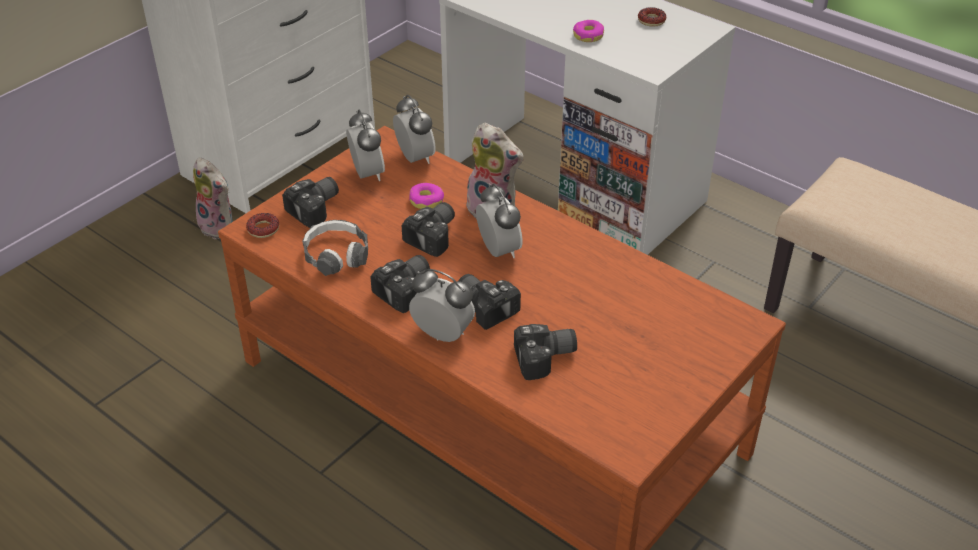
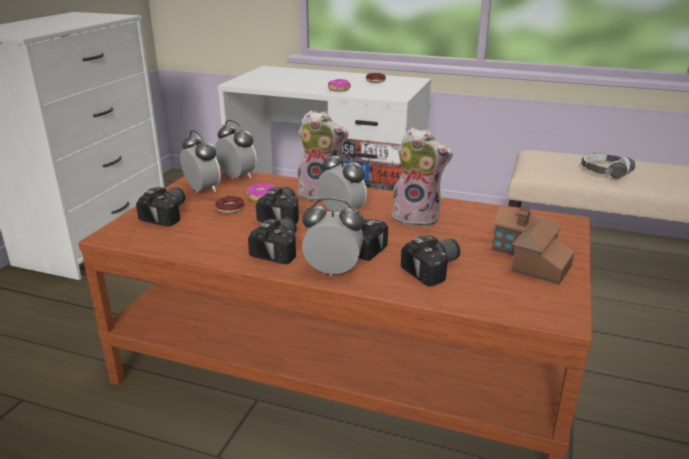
camera: 20 degrees left, 15 degrees down
plush toy [193,157,233,239] -> plush toy moved to [391,127,453,227]
donut [246,213,279,238] -> donut moved to [215,196,244,213]
headphones [302,220,368,276] -> headphones moved to [581,153,635,179]
none -> toy house [493,206,575,285]

